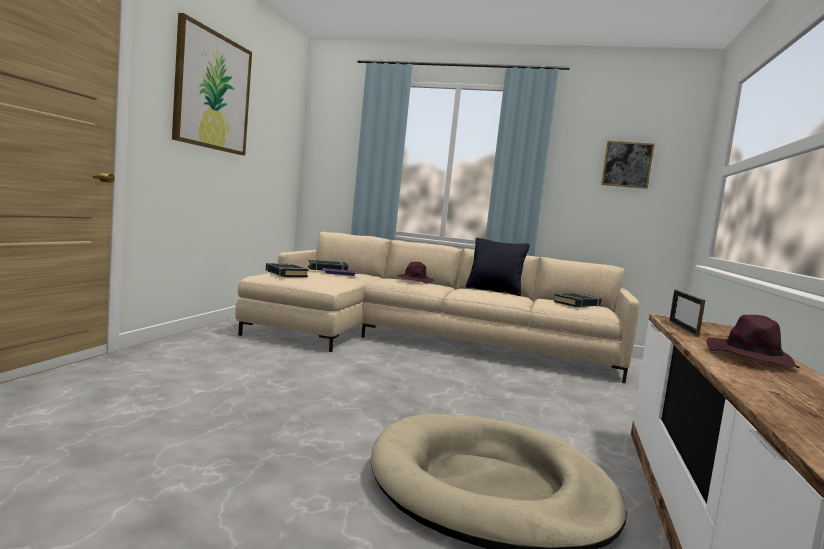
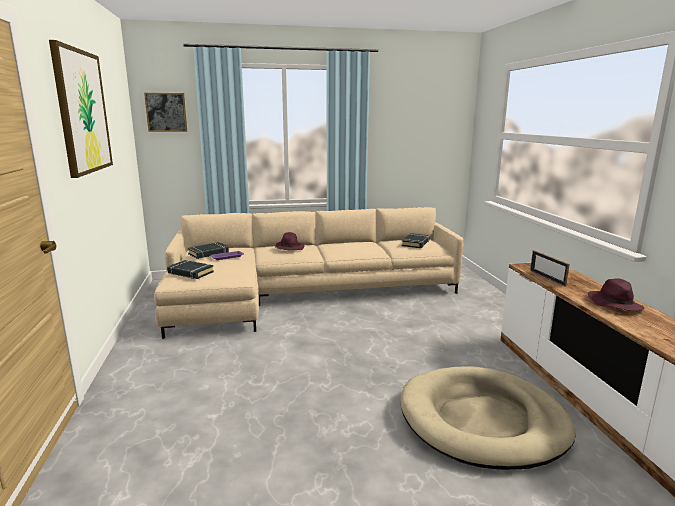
camera: 25 degrees left, 10 degrees up
black pillow [466,238,530,296] -> none
picture [601,141,655,189] -> picture moved to [144,93,187,132]

